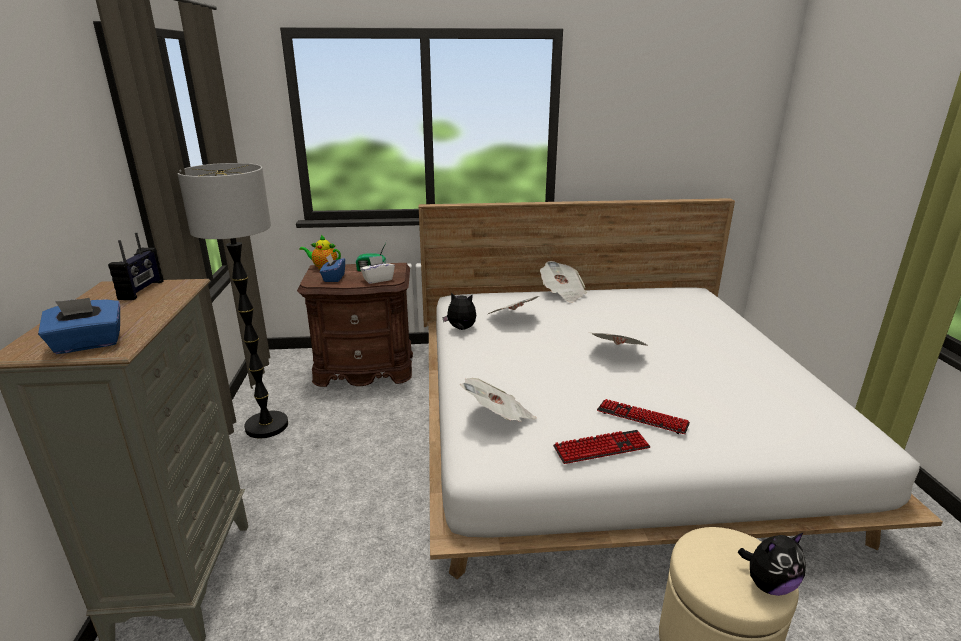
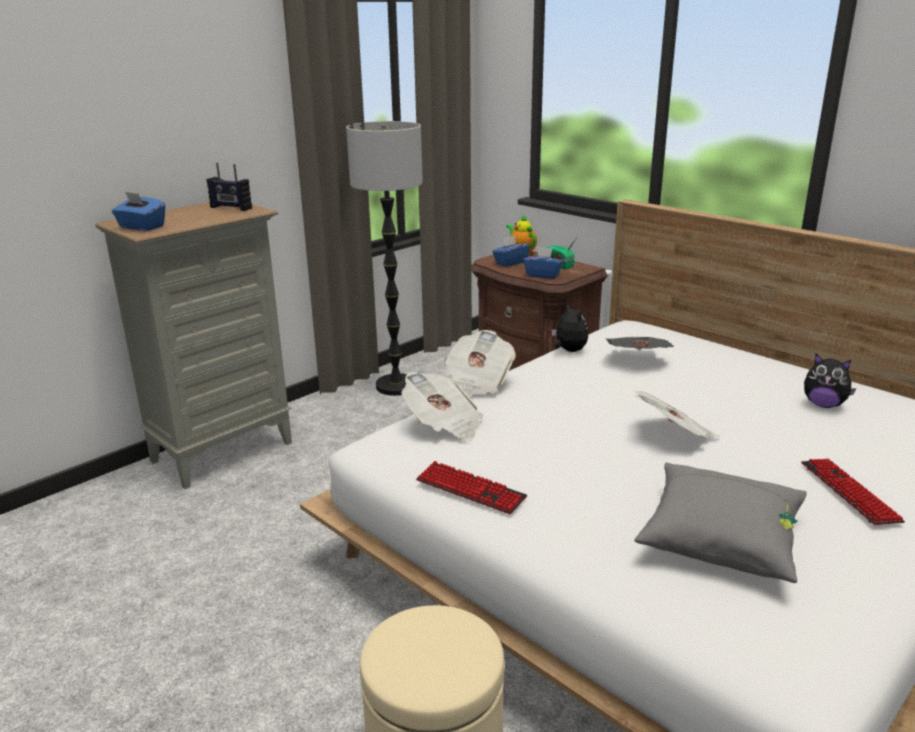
camera: 50 degrees right, 0 degrees up
radio [108,232,164,300] -> radio turned 60 degrees clockwise [207,163,252,211]
white tissue box [360,256,395,284] -> blue tissue box [524,247,563,279]
newspaper [540,261,587,303] -> newspaper moved to [445,330,516,396]
keyboard [597,399,690,434] -> keyboard moved to [801,459,905,525]
plush toy [738,532,806,596] -> plush toy moved to [804,354,856,408]
none -> grey pillow [634,462,807,583]

